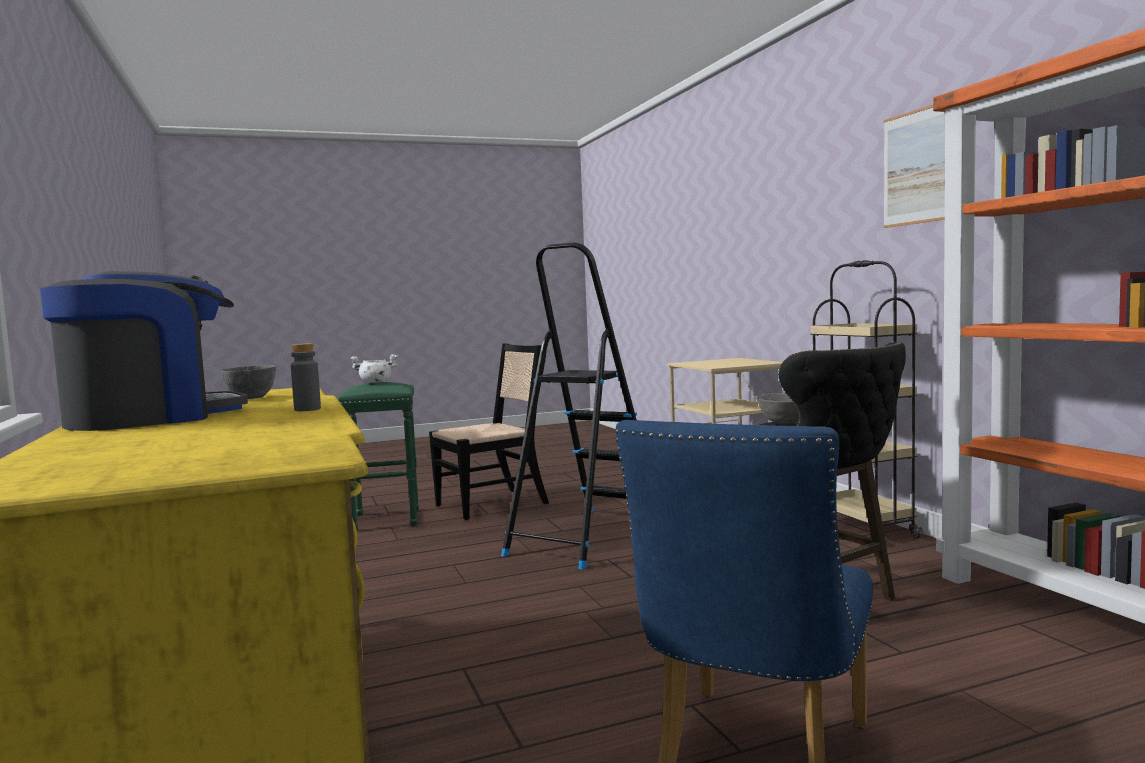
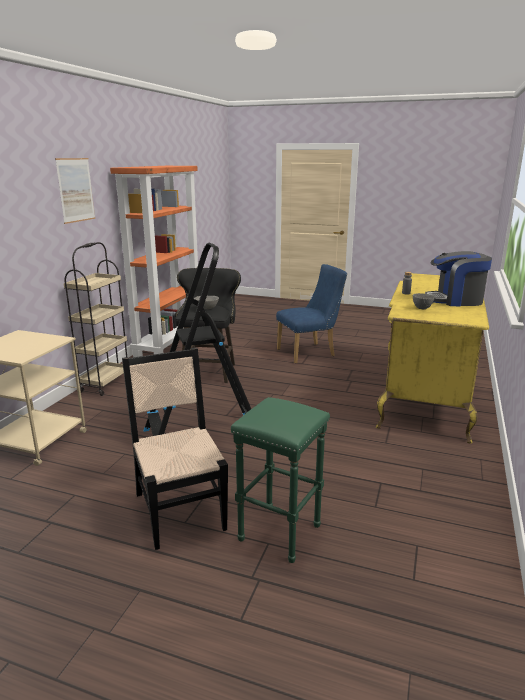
camera: 140 degrees left, 15 degrees up
white cooking pot [350,354,398,383] -> none
chair [429,343,549,520] -> chair turned 60 degrees clockwise [122,348,228,550]

